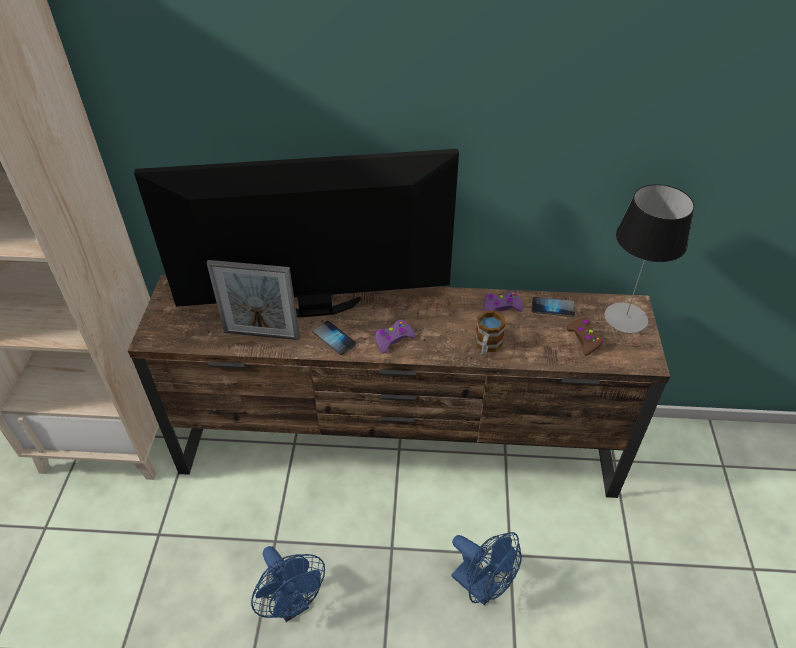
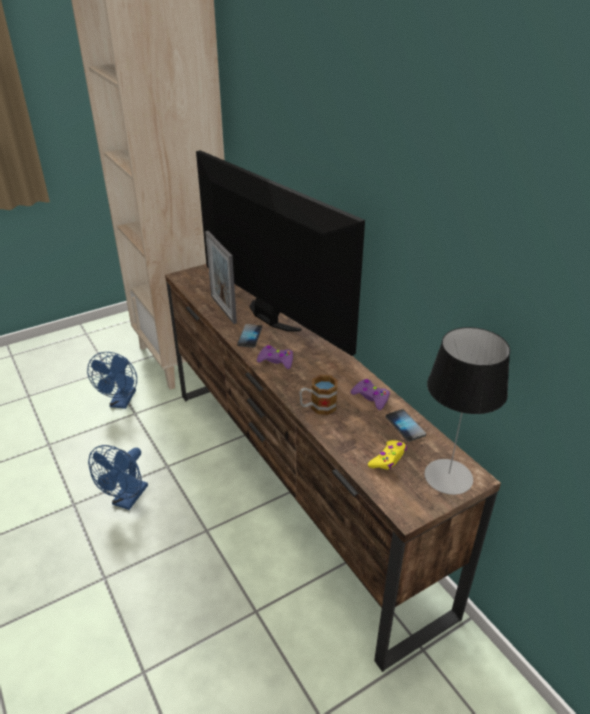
camera: 55 degrees right, 10 degrees down
blue fan [452,532,522,605] -> blue fan moved to [87,352,137,409]
brown game controller [566,319,603,356] -> yellow game controller [368,440,407,469]

